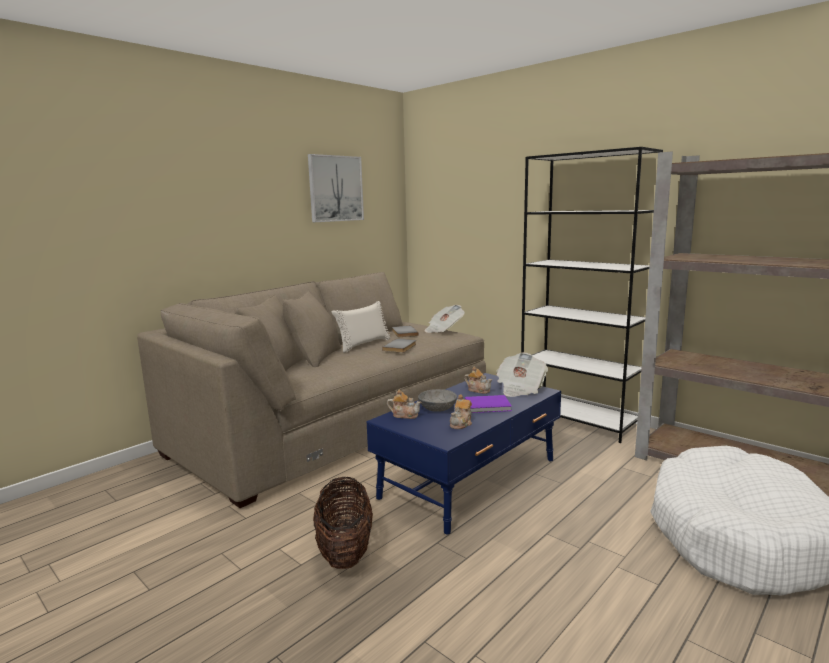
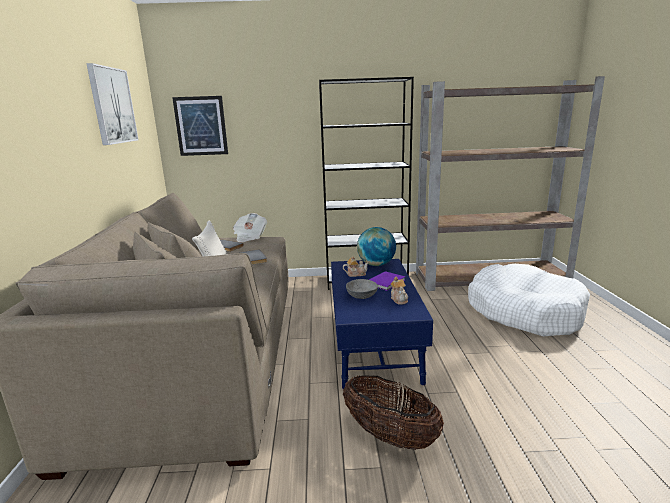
camera: 45 degrees left, 5 degrees up
teapot [387,389,421,419] -> none
newspaper [496,353,548,397] -> globe [357,227,396,266]
none -> picture [172,96,228,156]

